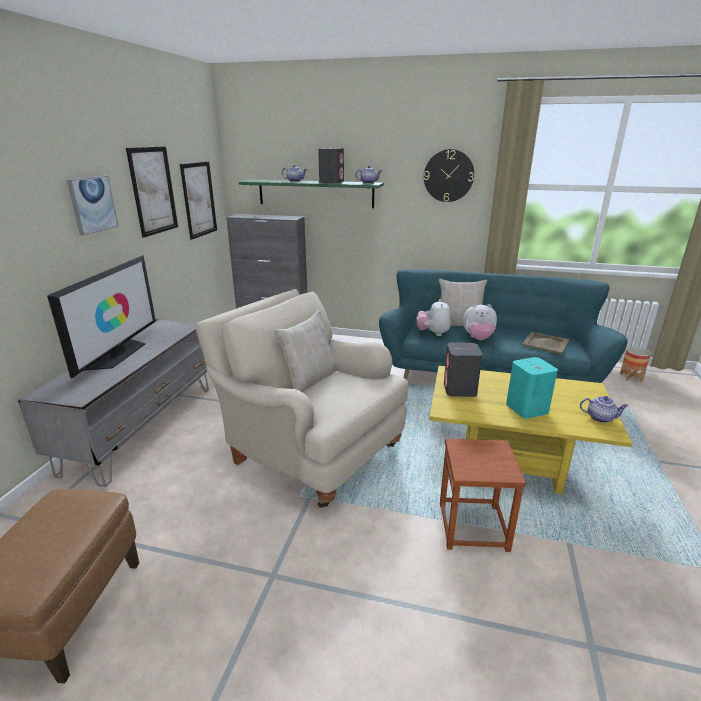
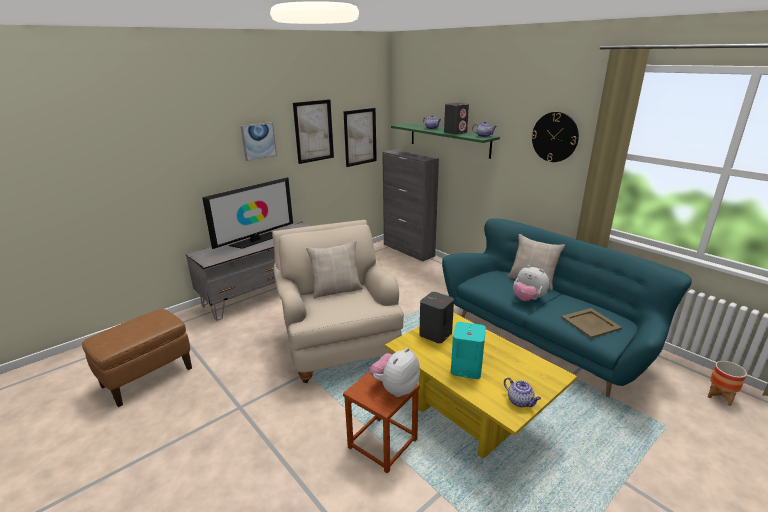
camera: 35 degrees right, 0 degrees up
plush toy [416,299,451,336] -> plush toy moved to [370,348,420,397]

